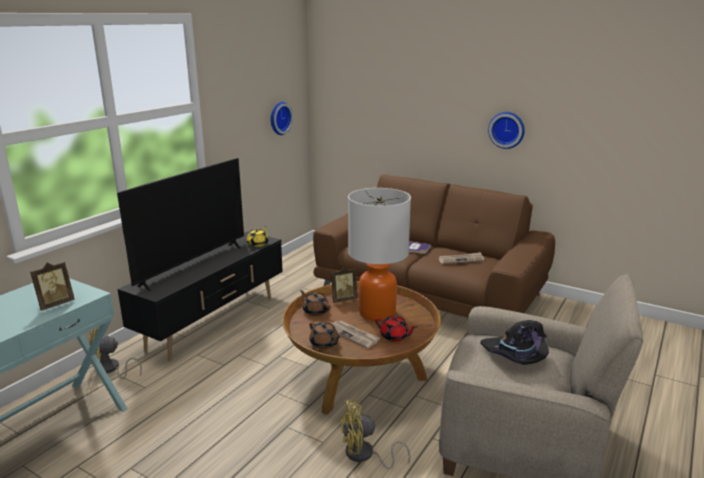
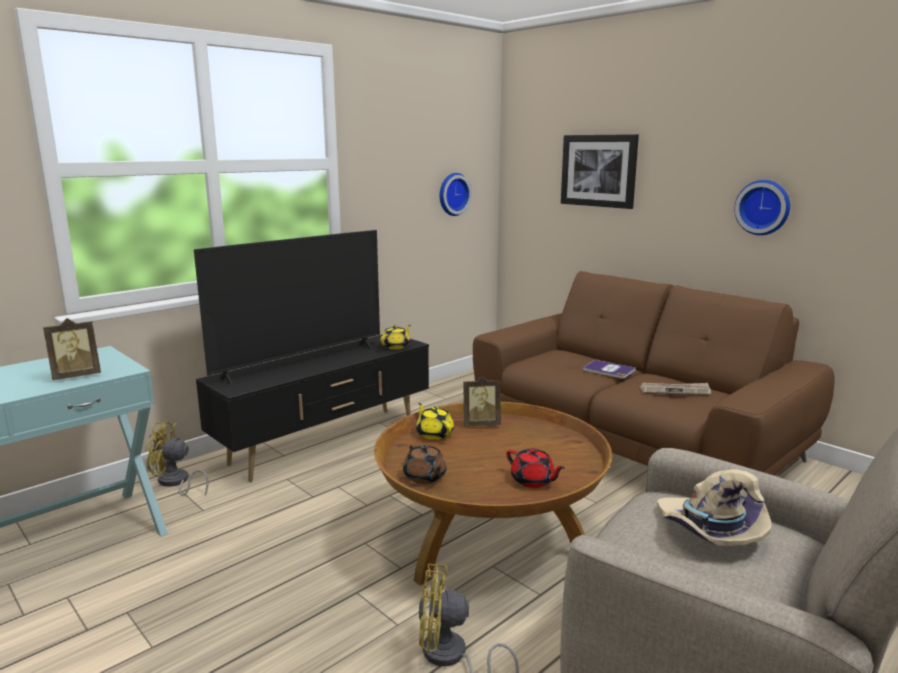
camera: 15 degrees right, 5 degrees down
brown teapot [300,290,330,316] -> yellow teapot [416,403,454,440]
newspaper [332,321,380,348] -> none
table lamp [348,188,411,321] -> none
black hat [480,320,549,365] -> beige hat [657,469,771,546]
none -> picture [561,134,639,209]

